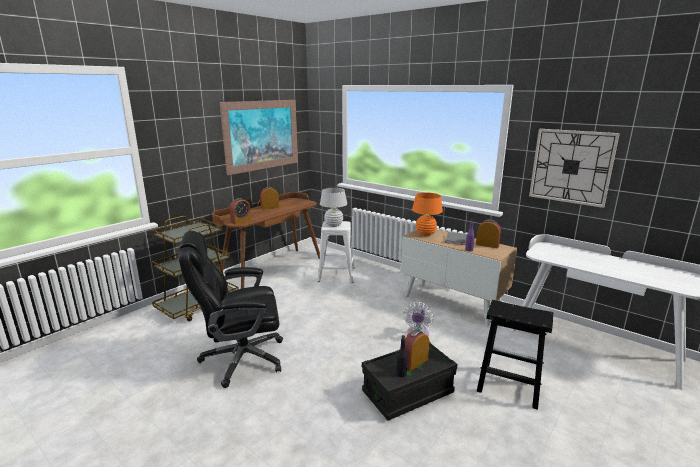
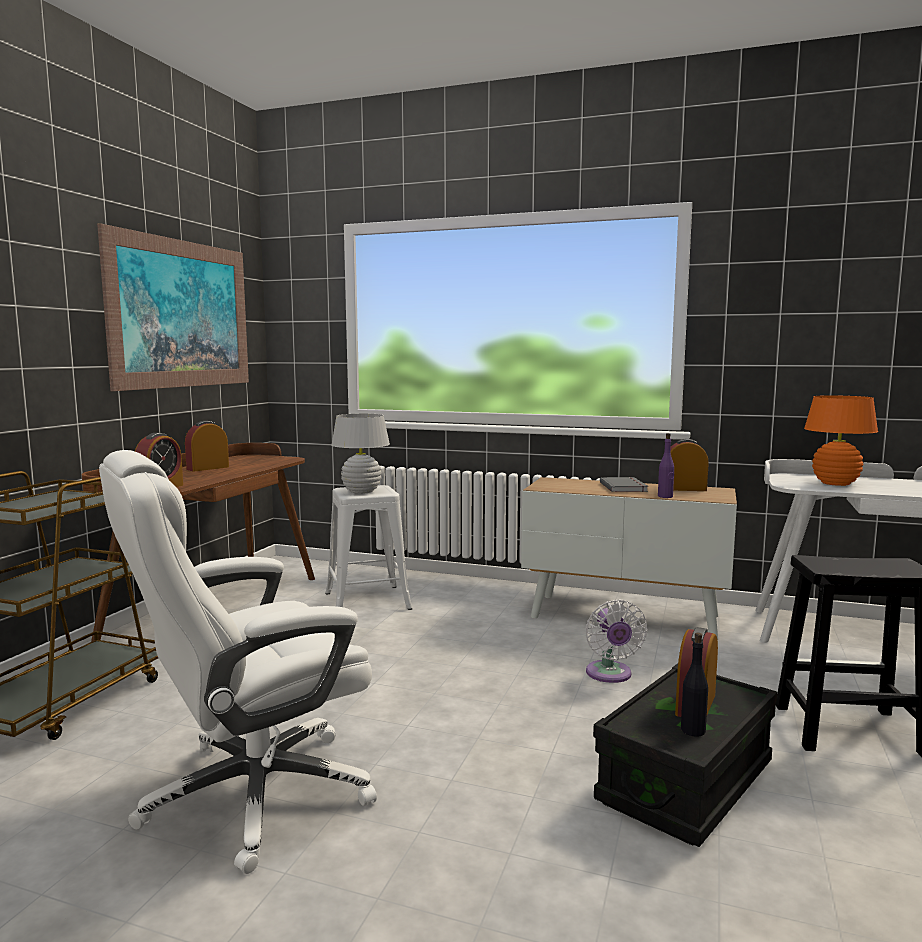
camera: 20 degrees left, 10 degrees down
black office chair [178,231,283,388] -> white office chair [99,450,377,874]
orange table lamp [412,193,443,236] -> orange table lamp moved to [804,395,878,486]
wall clock [529,129,620,208] -> none

